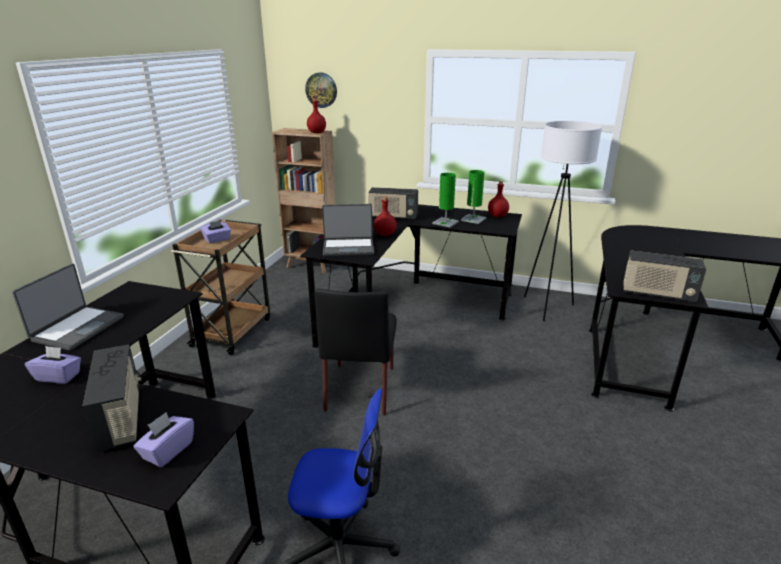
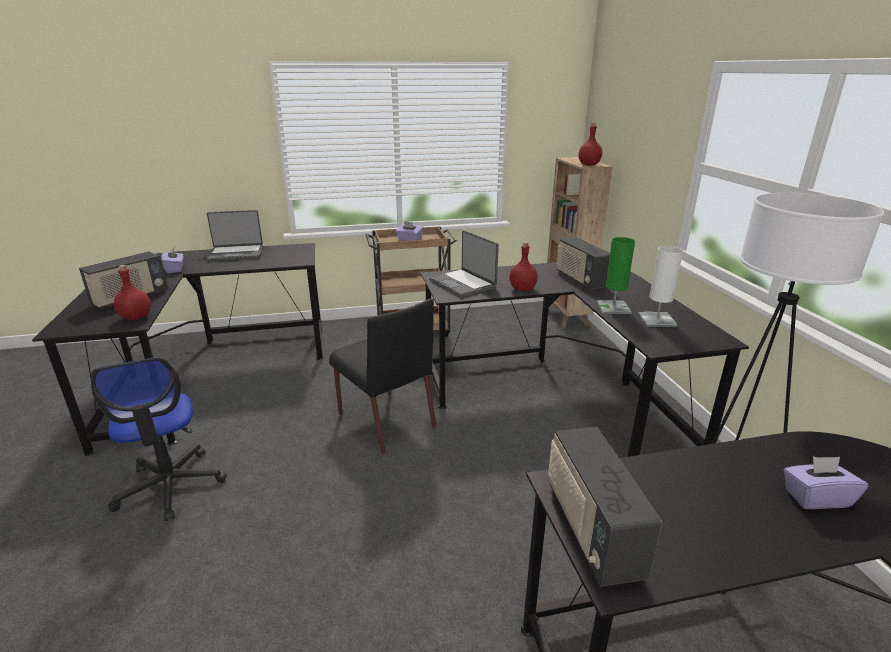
camera: 60 degrees right, 0 degrees up
purple tissue box [133,412,194,467] -> purple tissue box moved to [784,457,868,509]
wall clock [305,73,337,108] -> none
black chair [314,289,397,415] -> black chair turned 105 degrees counterclockwise [329,299,436,454]
green table lamp [461,170,486,224] -> white table lamp [638,246,683,327]
red bottle [488,181,509,218] -> red bottle moved to [114,265,151,320]

